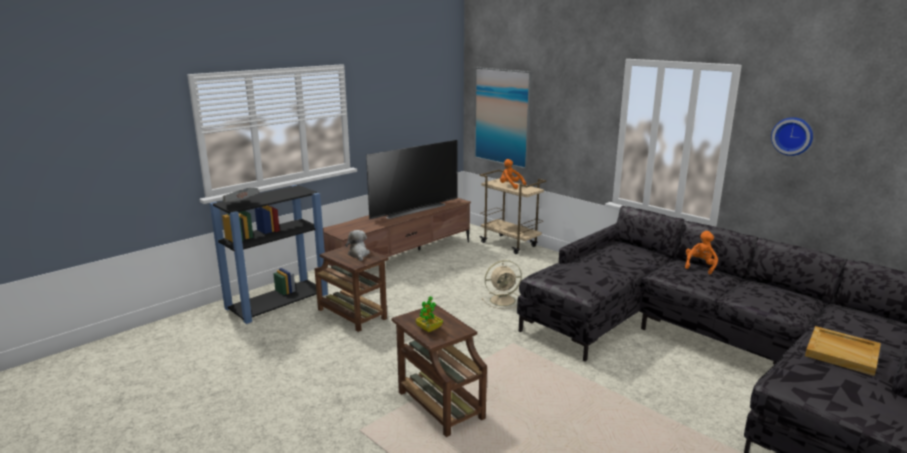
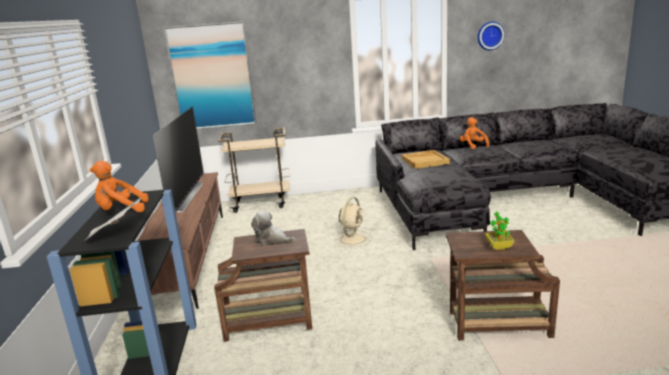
camera: 50 degrees left, 0 degrees up
orange plush toy [500,159,526,189] -> orange plush toy moved to [90,161,149,213]
beige tray [805,326,881,376] -> beige tray moved to [401,150,450,169]

